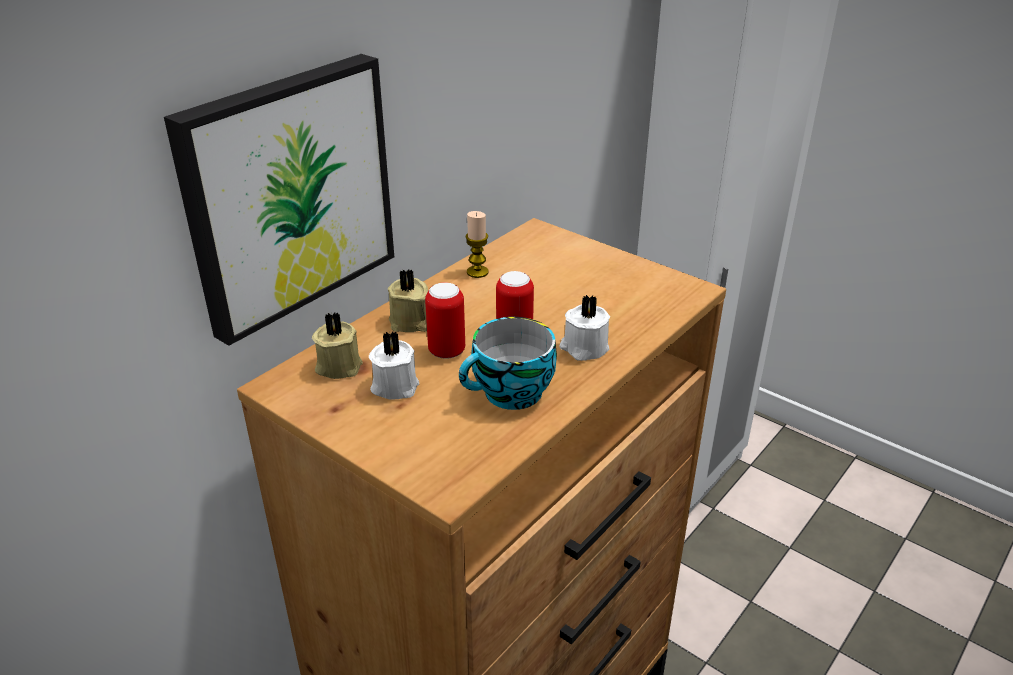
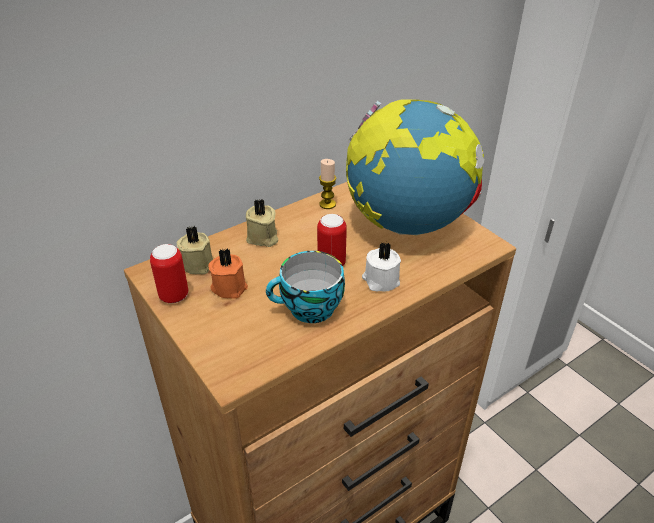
camera: 15 degrees right, 5 degrees up
picture [164,54,394,346] -> none
white candle [369,332,419,400] -> orange candle [208,248,248,299]
can [425,282,465,359] -> can moved to [150,244,188,303]
none -> globe [346,99,485,235]

